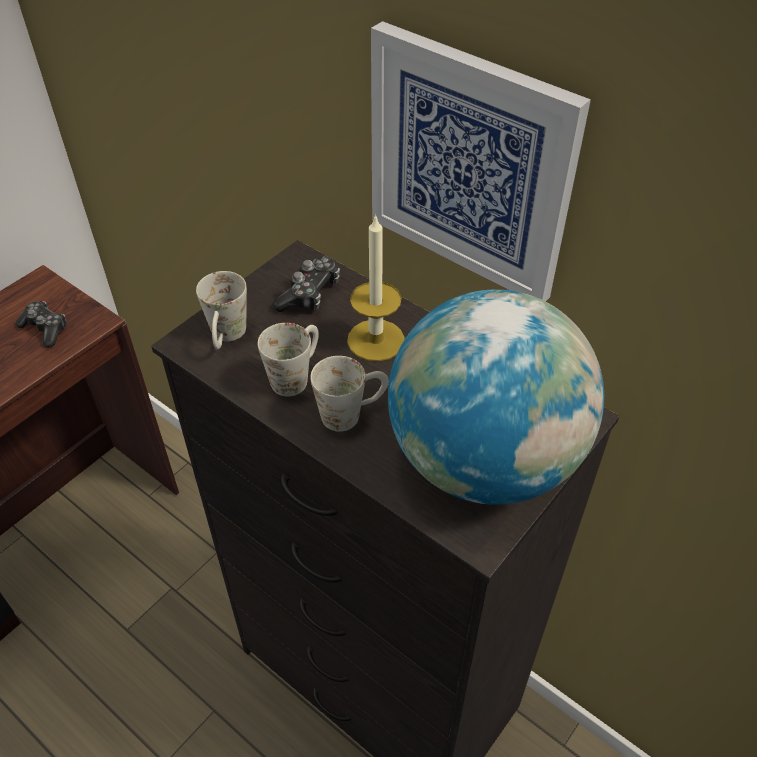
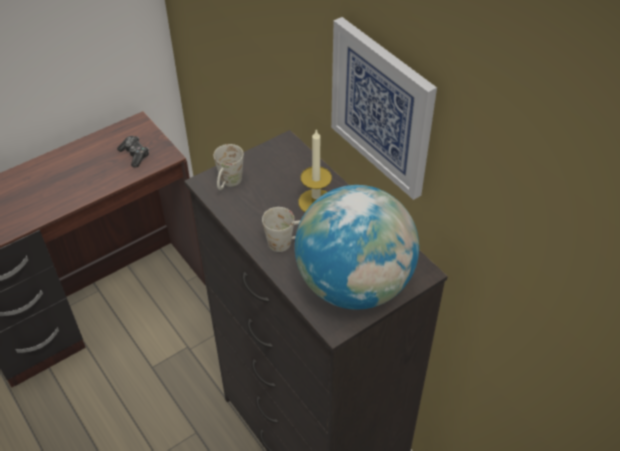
camera: 15 degrees right, 0 degrees up
white mug [258,323,319,396] -> none
game controller [272,256,340,312] -> none

